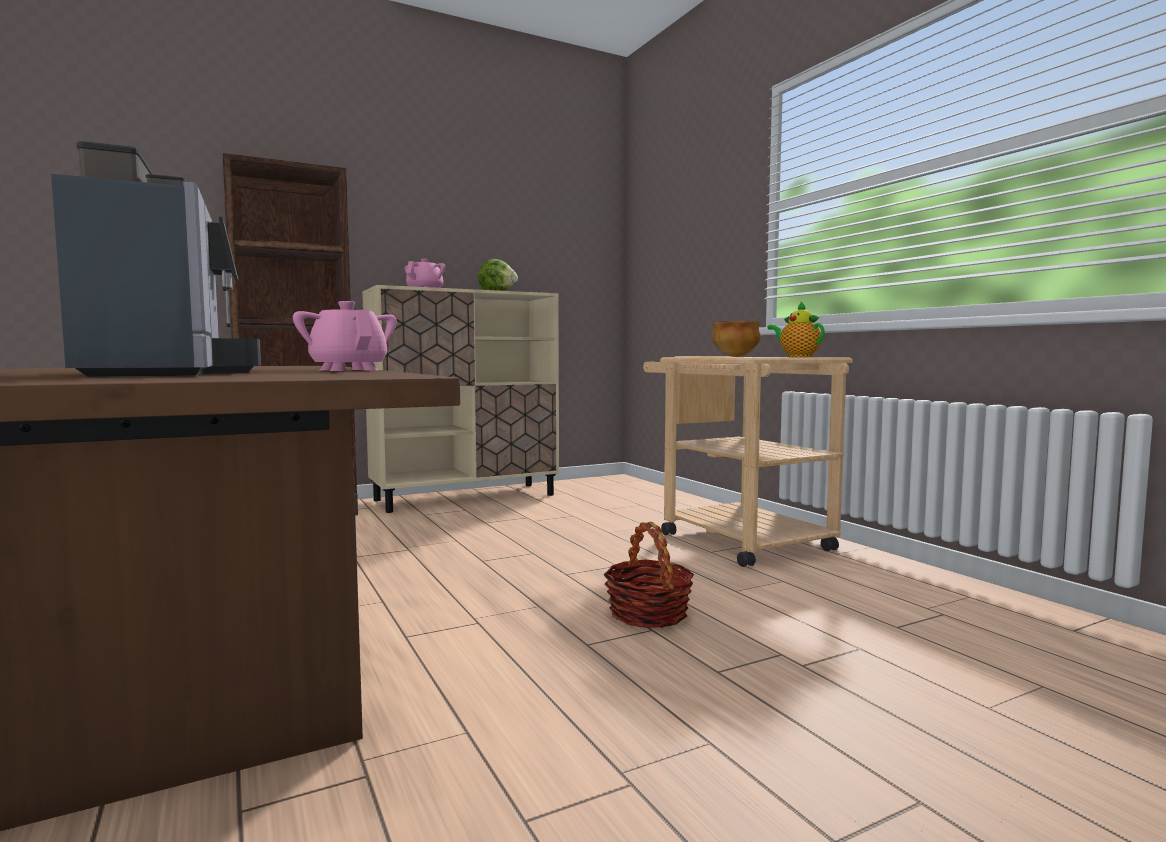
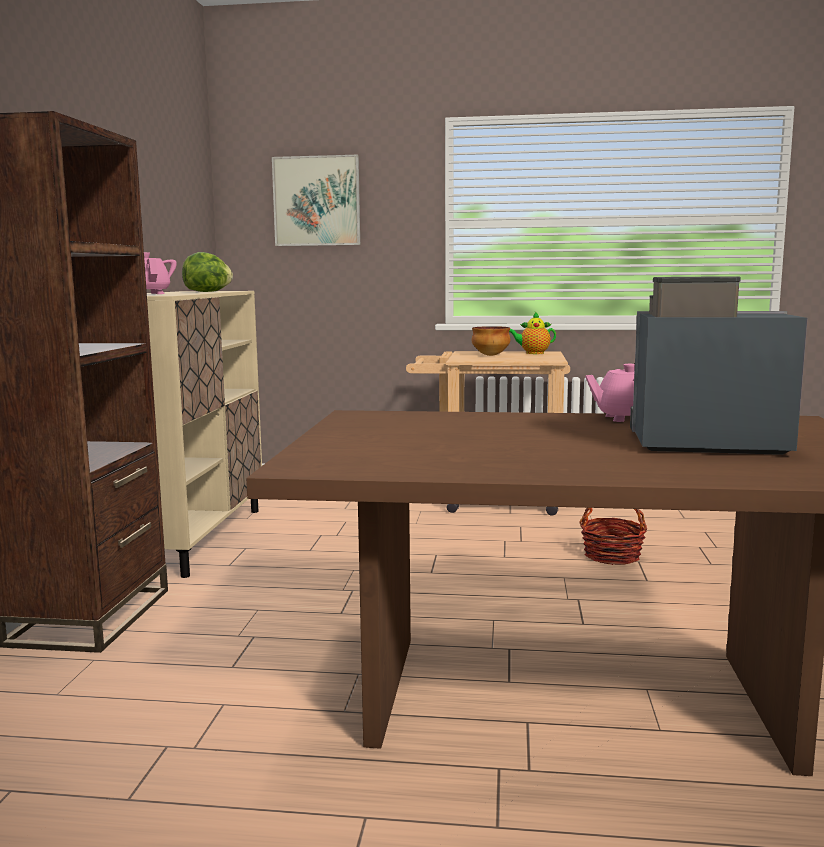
camera: 55 degrees left, 5 degrees up
none -> picture [272,155,360,246]

